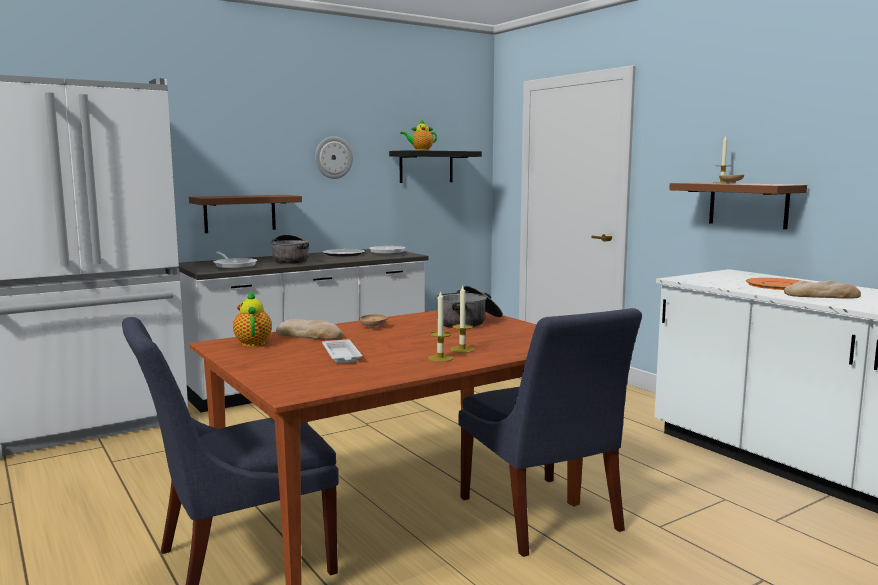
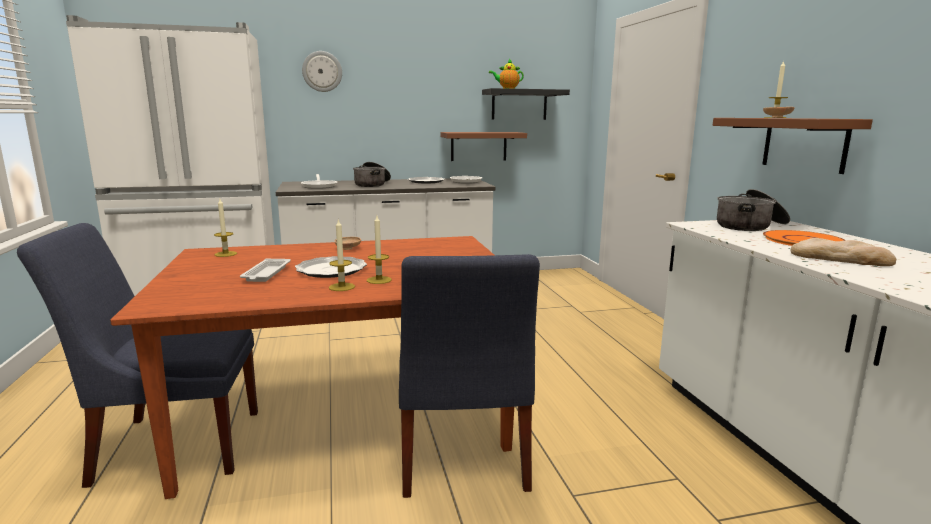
camera: 20 degrees right, 5 degrees up
brown shelf [189,195,302,233] -> brown shelf moved to [441,132,527,161]
teapot [233,291,272,347] -> candle [214,199,237,257]
bread [276,319,343,340] -> none
wall clock [315,136,353,179] -> wall clock moved to [302,51,342,92]
cooking pot [435,286,503,328] -> cooking pot moved to [717,189,790,231]
none -> plate [295,256,367,278]

